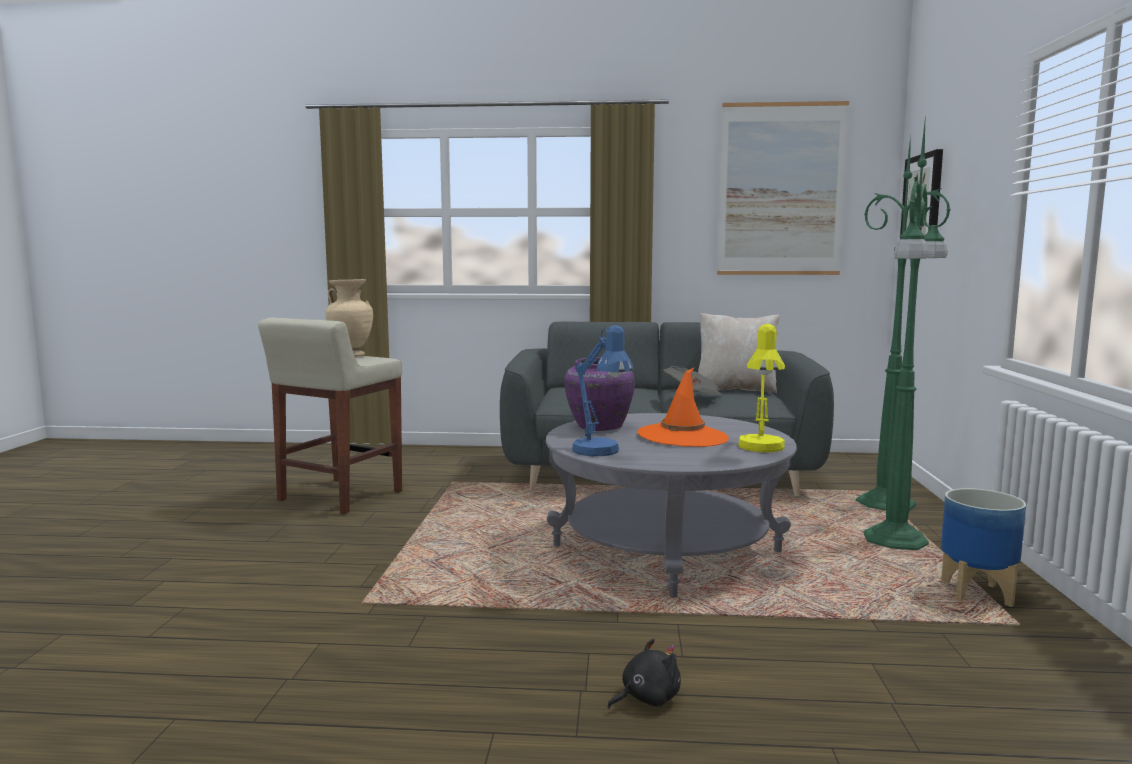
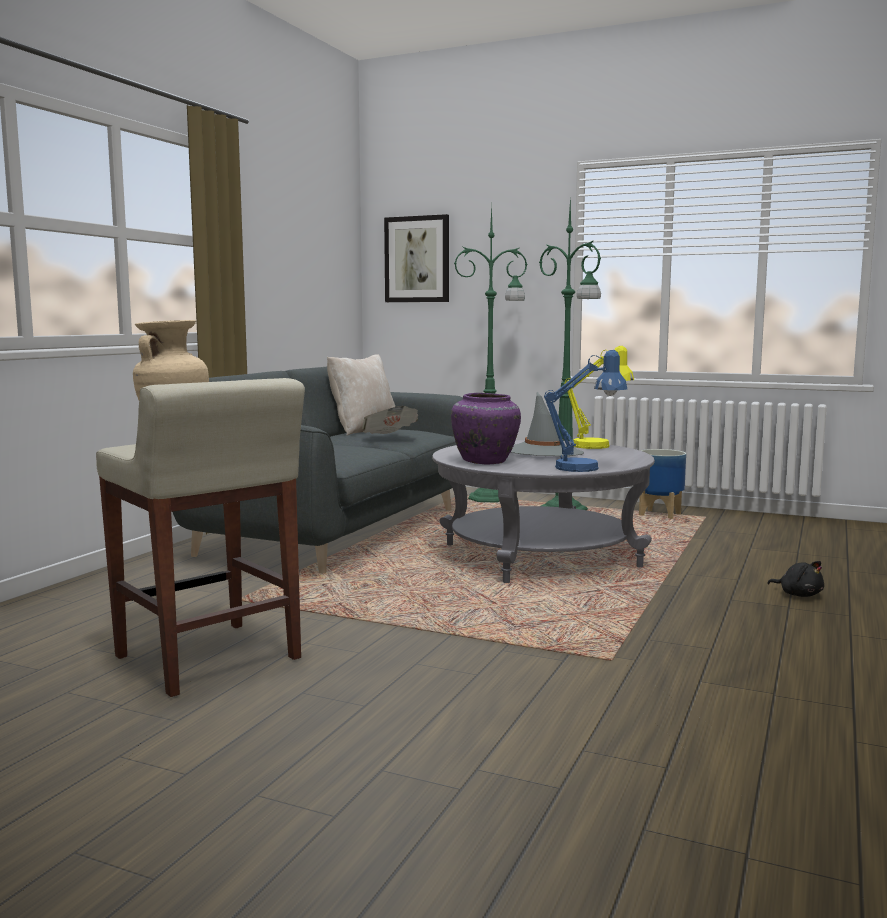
camera: 70 degrees left, 0 degrees up
black plush toy [607,638,681,709] -> black plush toy turned 150 degrees clockwise [767,561,824,597]
orange hat [638,367,729,447] -> grey hat [511,392,584,456]
picture [717,101,849,275] -> none

